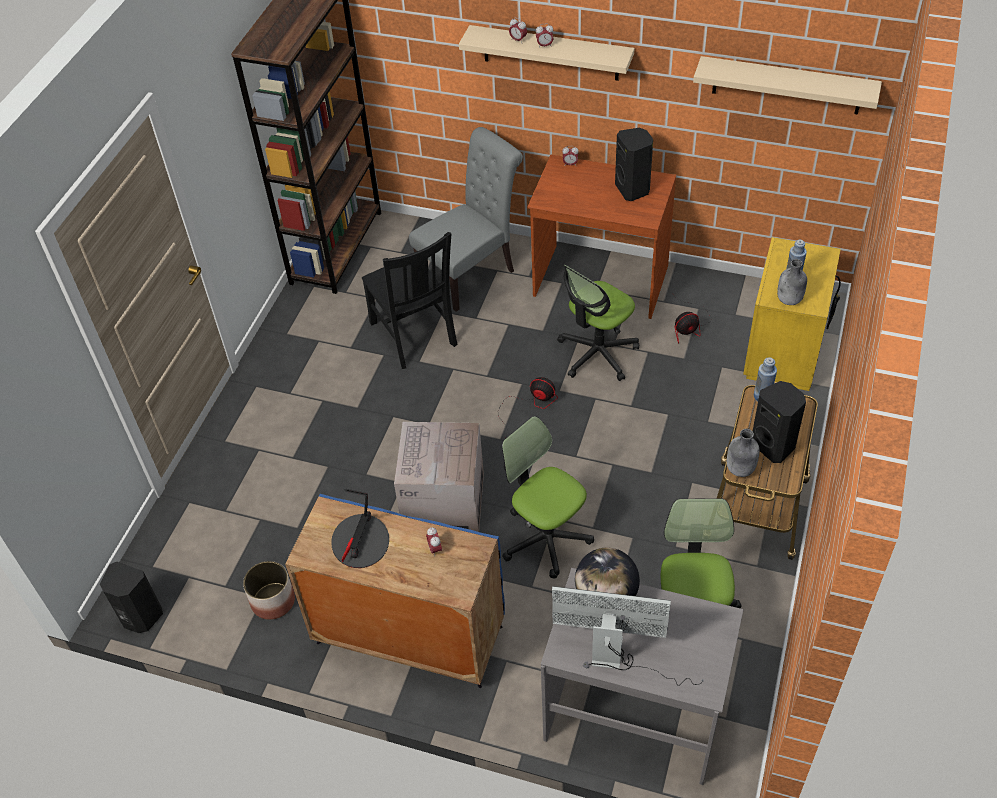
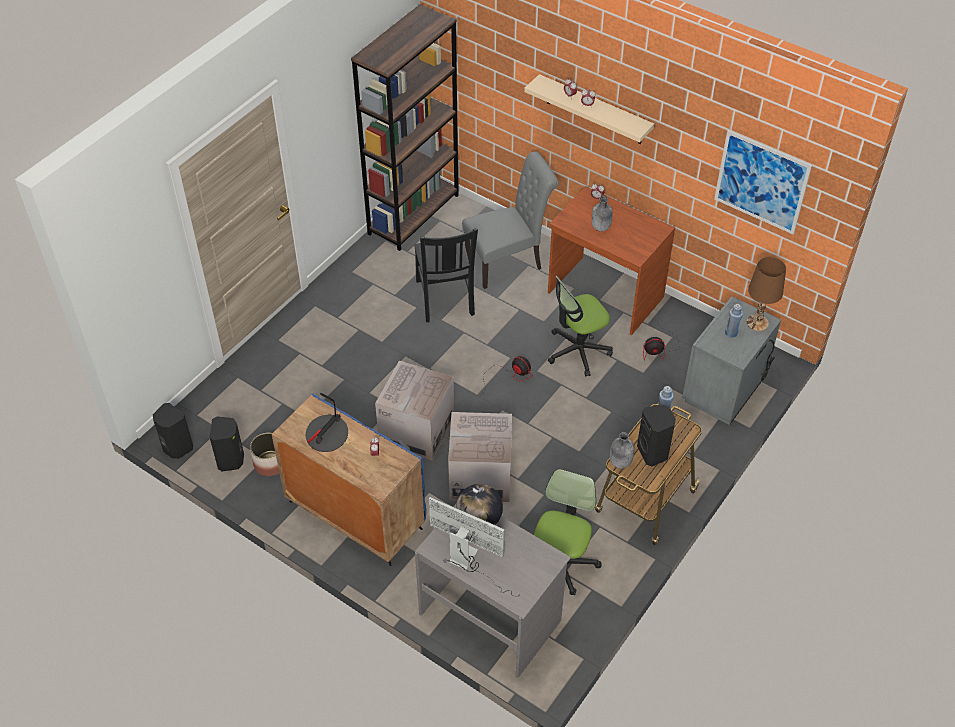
camera: 15 degrees right, 0 degrees up
office chair [502,416,594,578] -> cardboard box [448,412,512,502]
black speaker [615,127,653,201] -> black speaker moved to [210,416,244,472]
beige shelf [693,56,882,115] -> picture [714,130,812,235]
yellow nightstand [743,237,841,391] -> grey nightstand [682,296,781,425]
grey bottle [777,259,807,305] -> grey bottle moved to [592,196,613,231]
none -> brown table lamp [747,257,786,331]

